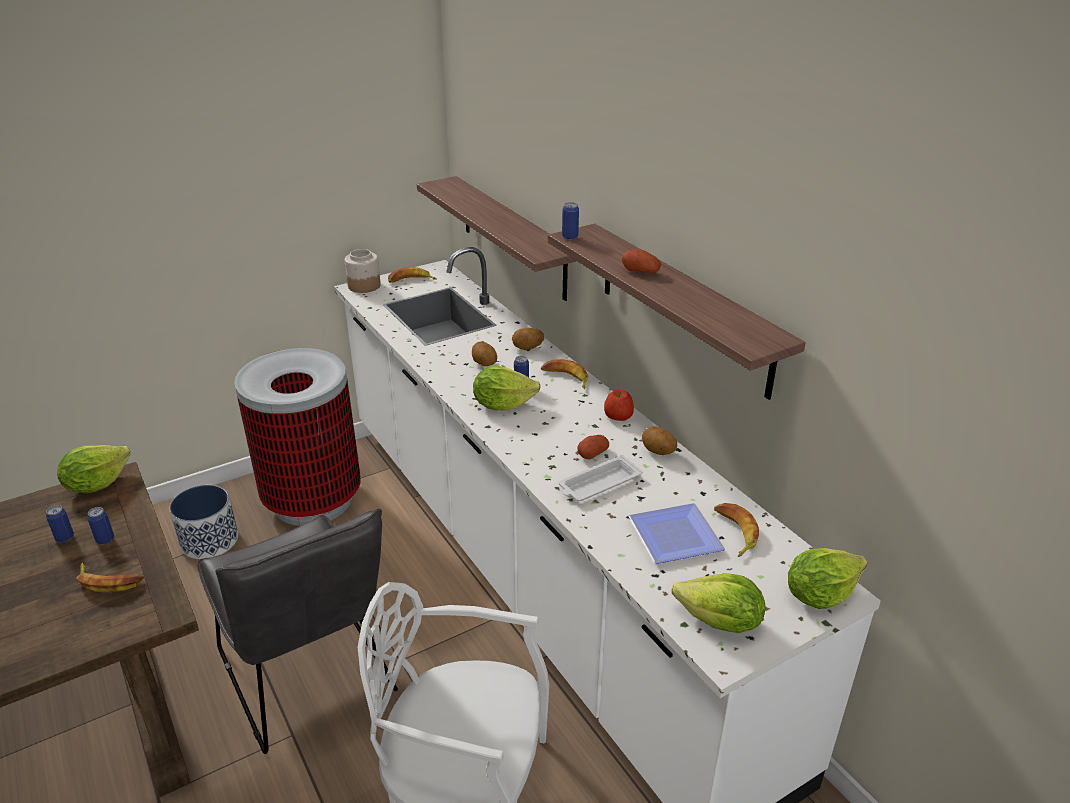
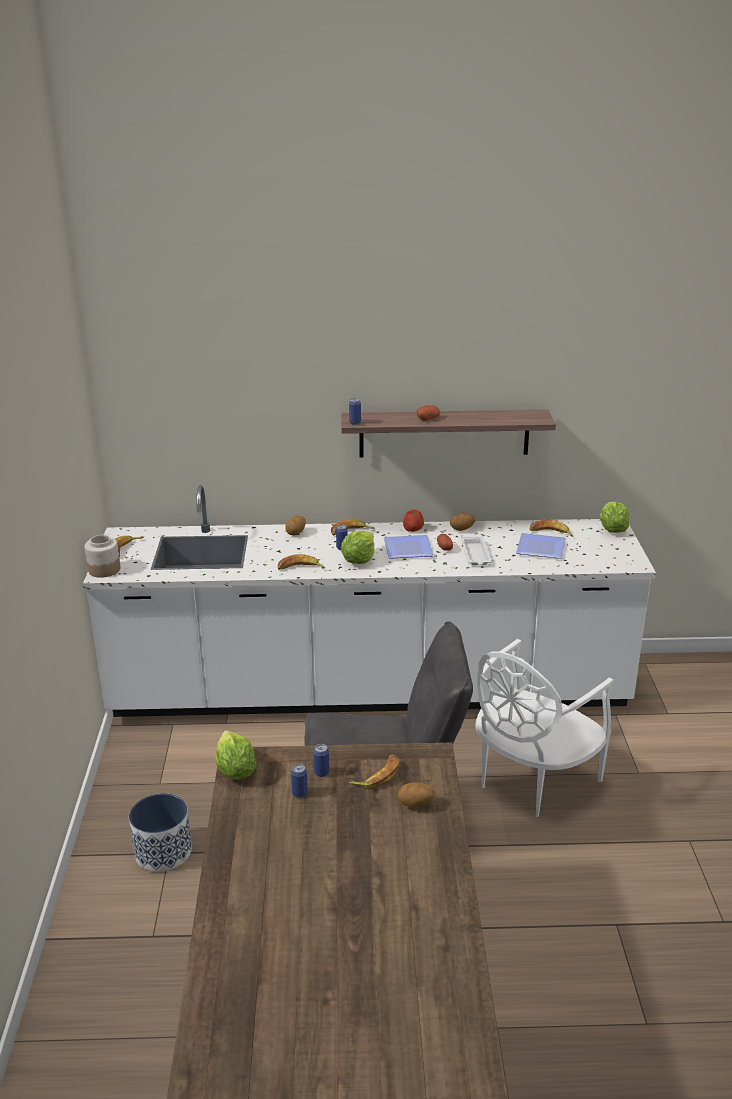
camera: 60 degrees left, 5 degrees down
trash can [234,348,361,526] -> none
shelf [417,176,576,301] -> none
potato [472,342,497,366] -> potato moved to [398,782,435,808]
lettuce [672,573,765,633] -> none
none -> banana [278,554,325,570]
none -> plate [383,535,434,559]

